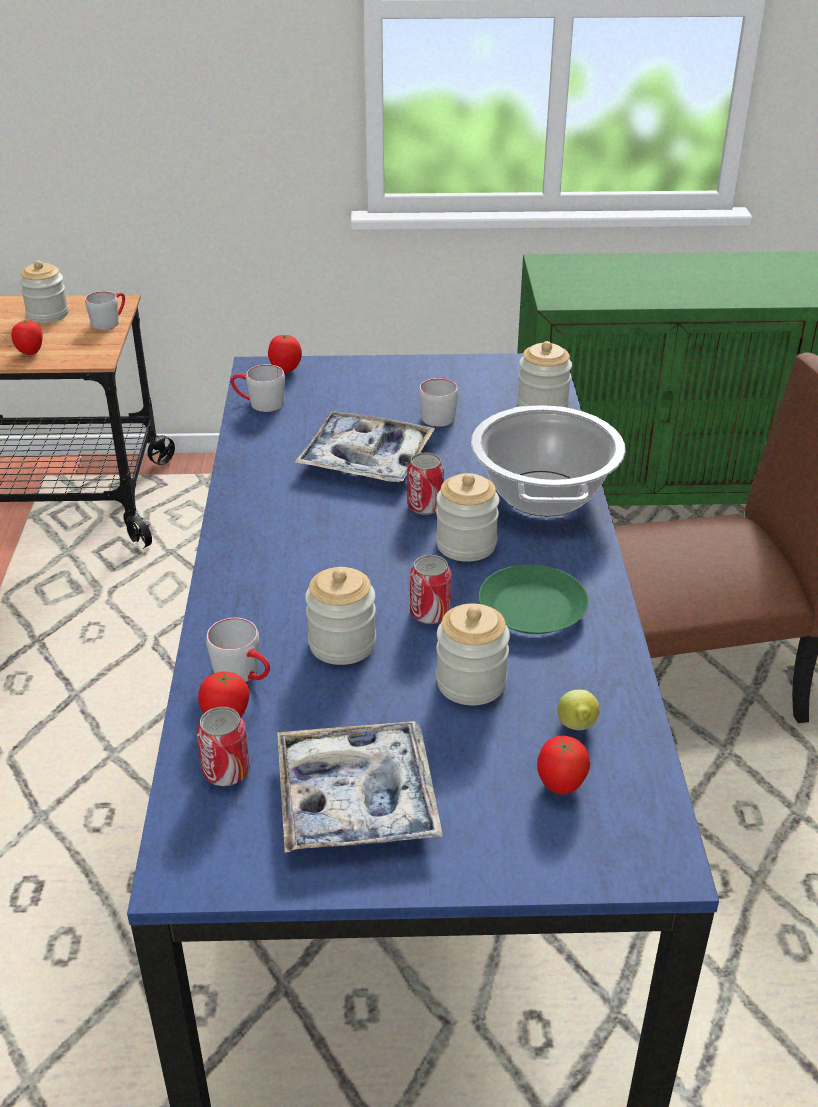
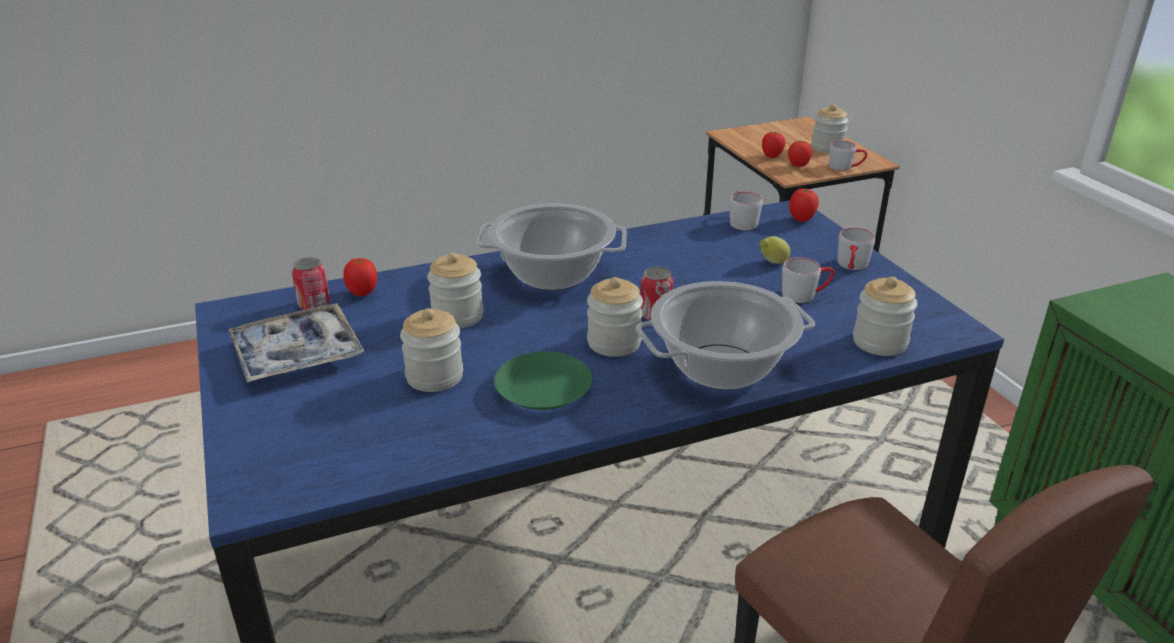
camera: 70 degrees right, 5 degrees down
grey mug [206,618,270,682] -> grey mug moved to [838,227,875,270]
tray [294,411,435,482] -> none
can [410,555,452,624] -> none
tomato [537,736,590,794] -> tomato moved to [788,140,812,167]
lemon [558,690,600,730] -> lemon moved to [760,236,790,264]
none -> cooking pot [476,204,627,290]

